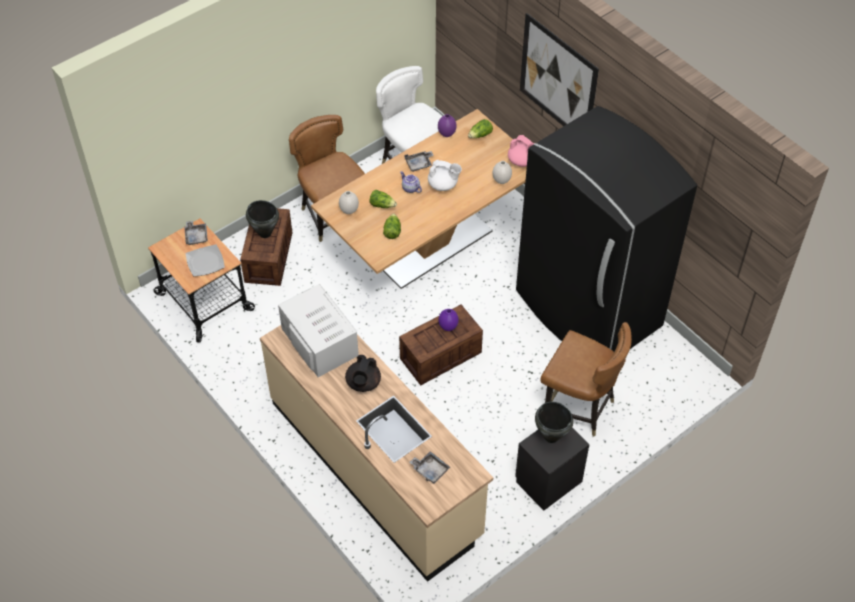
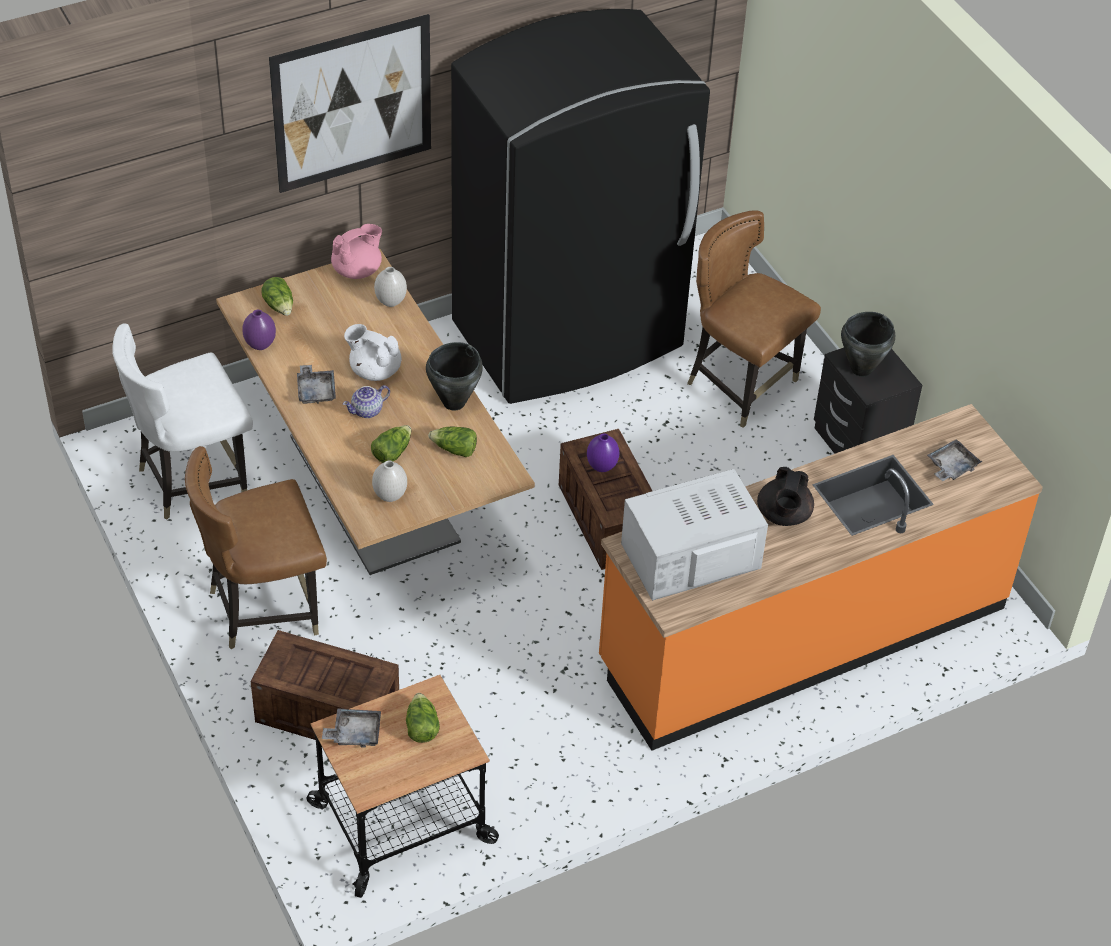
camera: 80 degrees left, 5 degrees down
plate [186,244,225,277] -> lettuce [406,693,440,743]
black cooking pot [246,200,279,238] -> black cooking pot moved to [426,342,483,411]
beige counter [260,325,493,582] -> orange counter [599,404,1043,751]
black teapot [345,355,381,392] -> black teapot turned 75 degrees clockwise [757,467,814,526]
white teapot [428,160,462,191] -> white teapot turned 90 degrees counterclockwise [344,324,401,381]
brown chair [541,322,632,436] -> brown chair turned 90 degrees counterclockwise [687,210,821,428]

